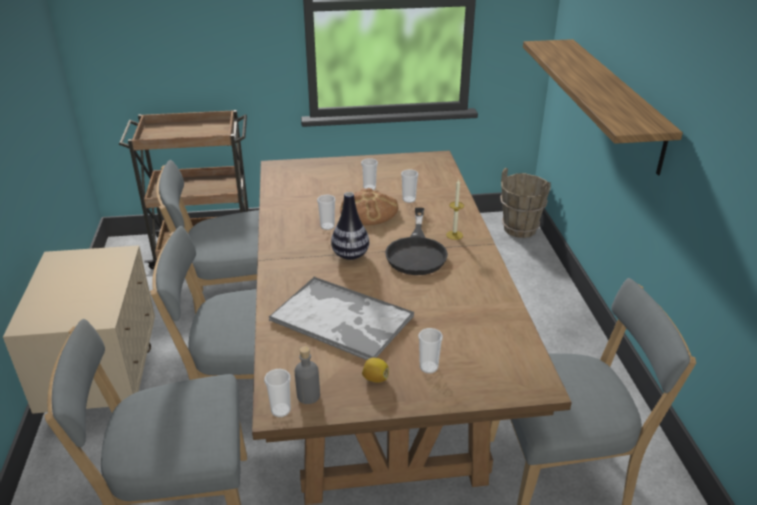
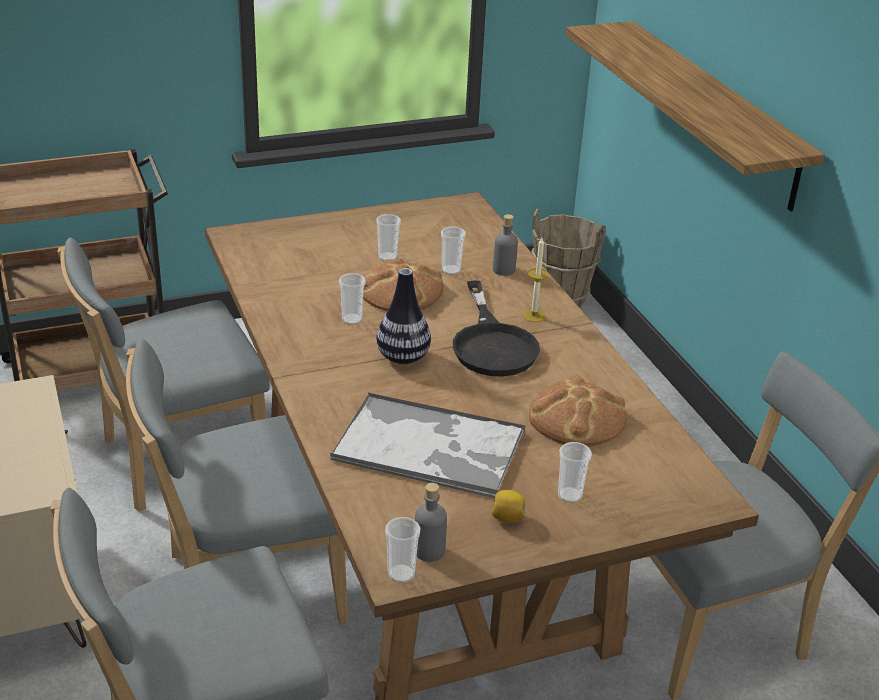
camera: 15 degrees left, 0 degrees up
none -> grey bottle [493,214,518,276]
none -> bread [529,374,627,447]

